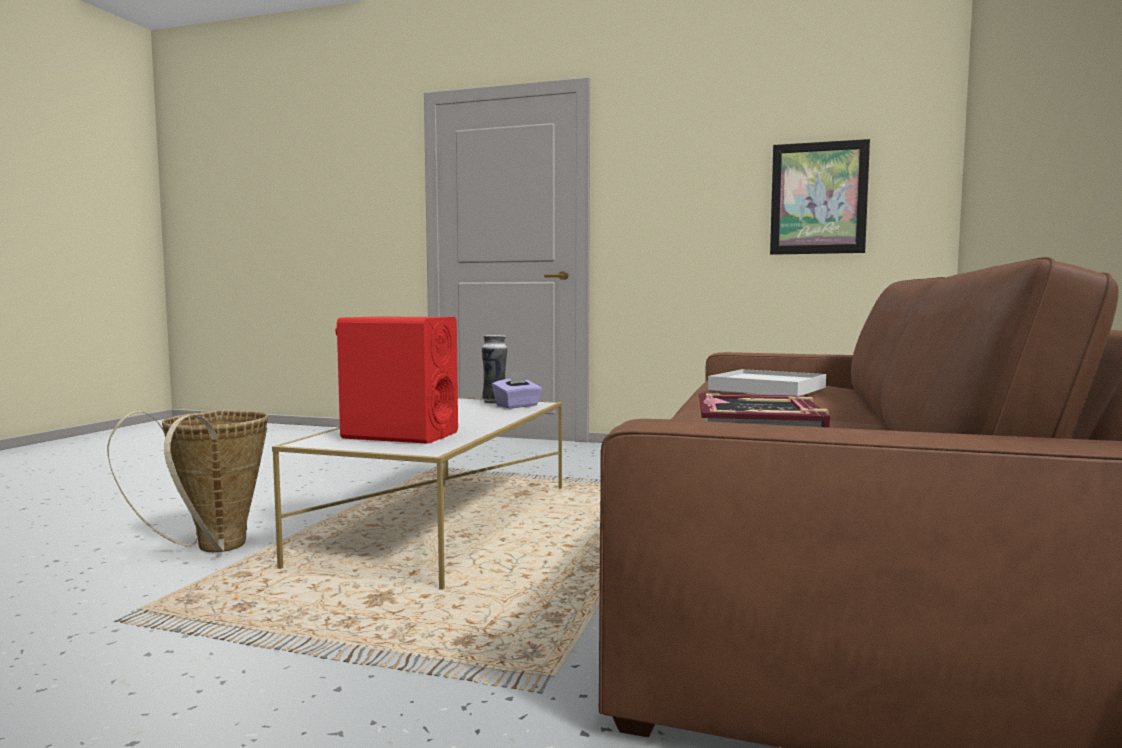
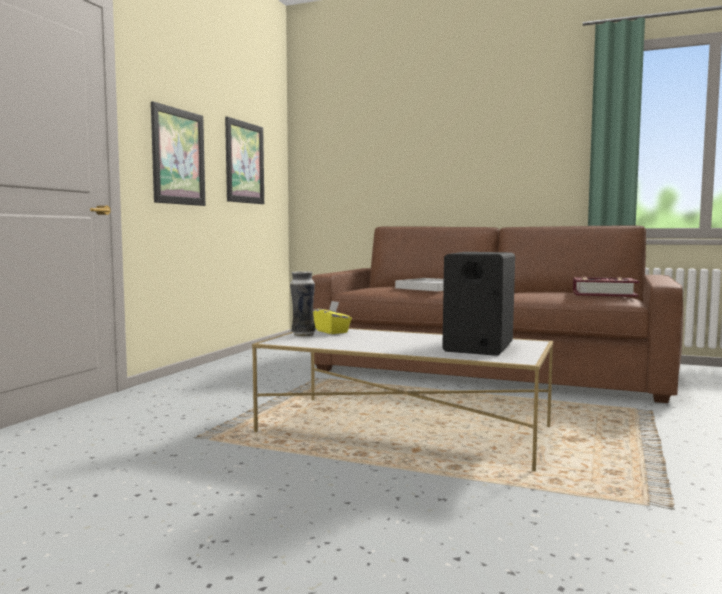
camera: 85 degrees left, 0 degrees up
basket [107,410,268,552] -> none
red speaker [335,317,458,444] -> black speaker [442,252,515,356]
purple tissue box [492,372,542,408] -> yellow tissue box [313,301,352,334]
none -> picture [151,101,205,206]

